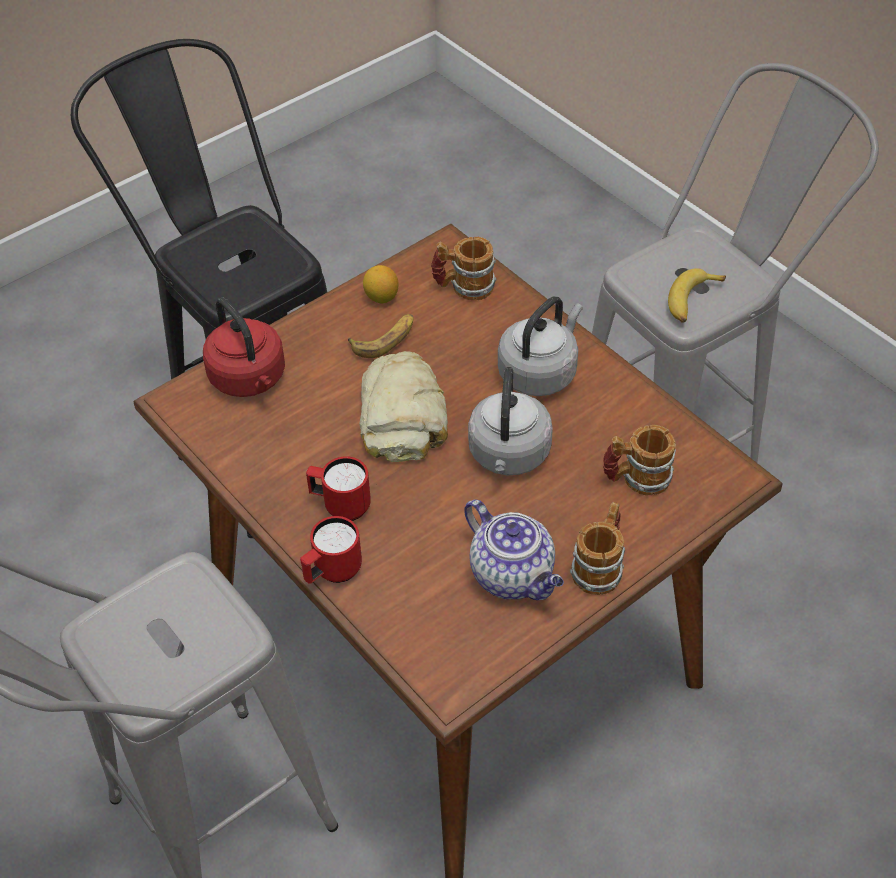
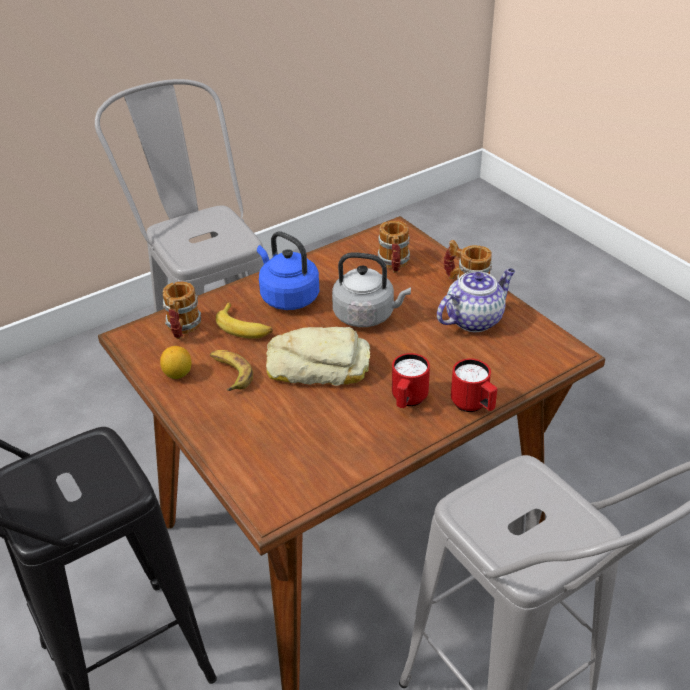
camera: 85 degrees left, 10 degrees down
red kettle [203,297,285,397] -> none
grey kettle [498,297,583,396] -> blue kettle [257,231,319,310]
banana [668,268,726,323] -> banana moved to [216,303,273,339]

